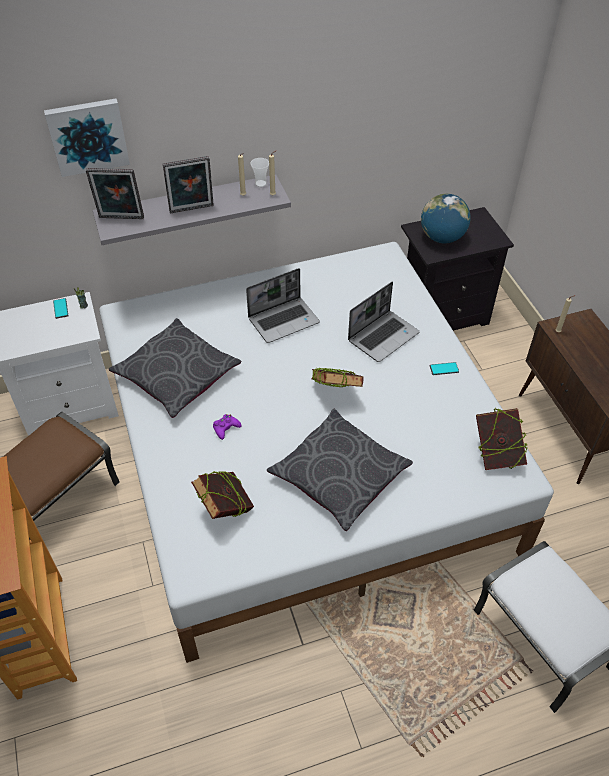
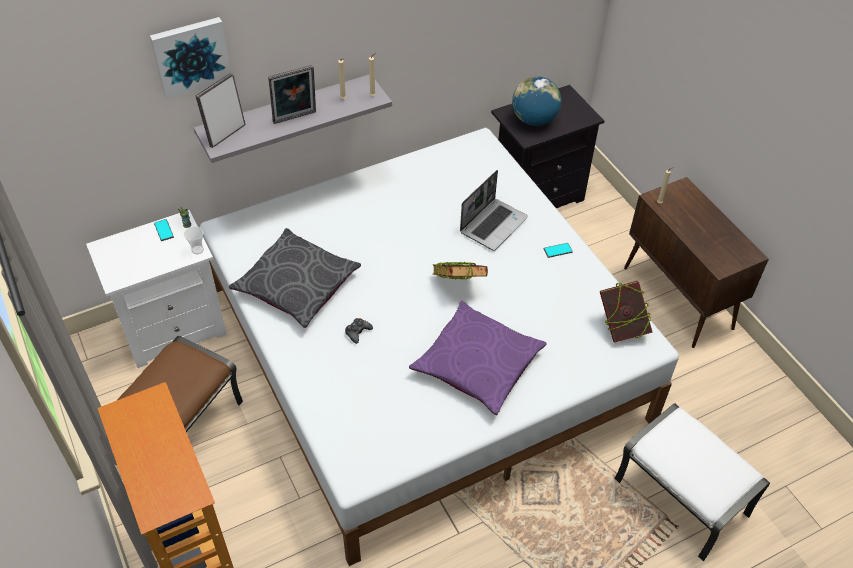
camera: 10 degrees left, 0 degrees up
picture frame [86,168,144,219] -> picture frame turned 135 degrees clockwise [196,73,246,148]
book [191,471,254,519] -> none
purple game controller [213,414,242,440] -> black game controller [345,318,373,344]
laptop [246,268,320,343] -> none
cup [250,158,269,187] -> cup moved to [184,226,204,254]
grey pillow [267,409,413,531] -> purple pillow [409,301,547,415]

